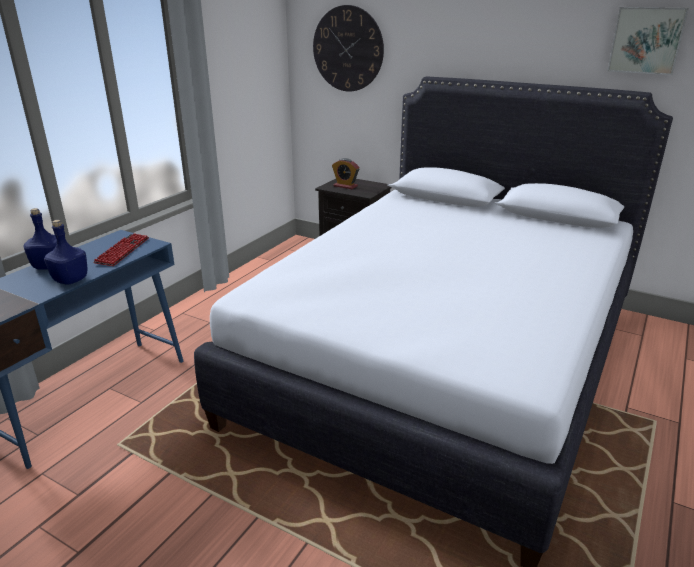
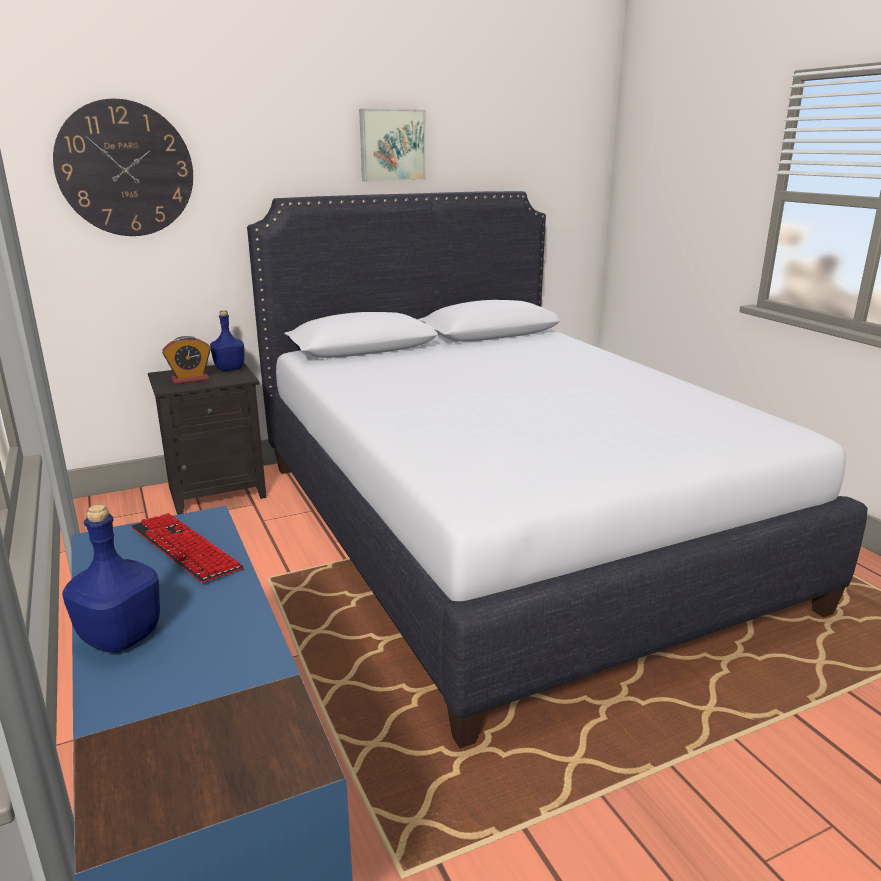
camera: 55 degrees left, 5 degrees down
blue bottle [44,220,87,285] -> blue bottle moved to [210,310,244,371]
picture [607,7,689,75] -> picture moved to [359,109,426,182]

